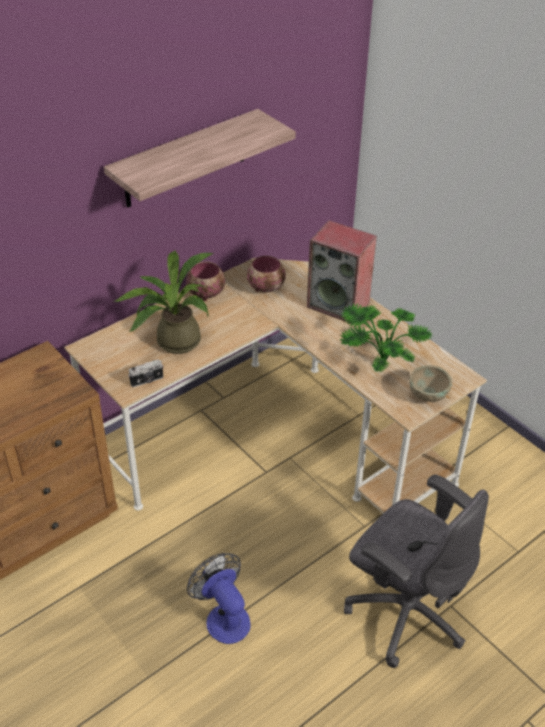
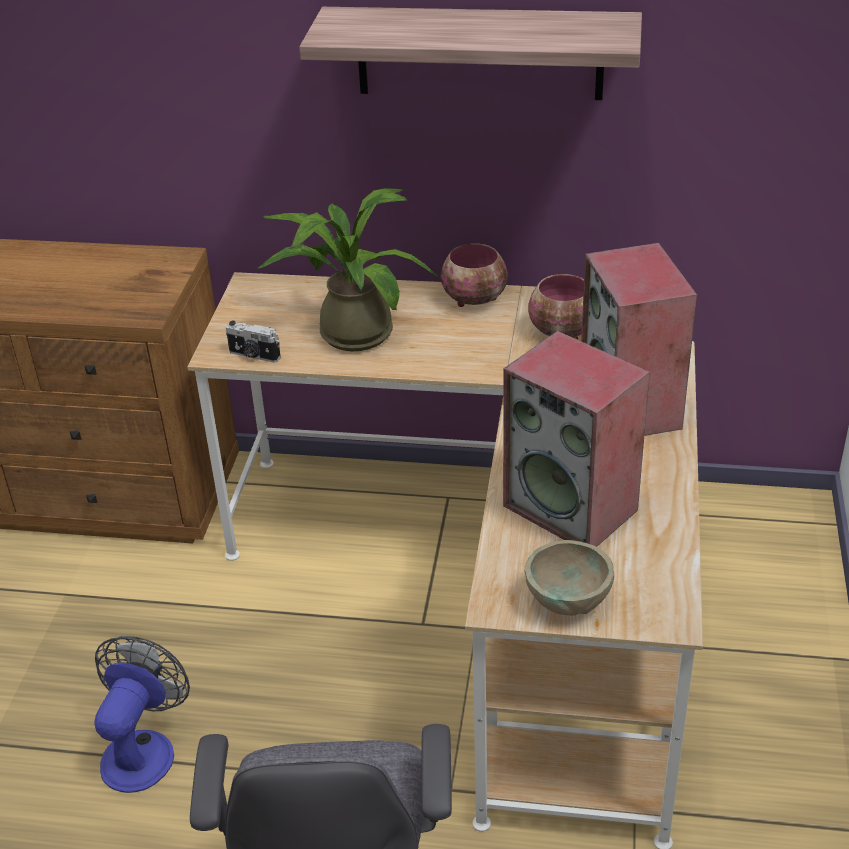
camera: 50 degrees right, 5 degrees down
potted plant [339,303,433,373] -> speaker [503,331,650,547]

